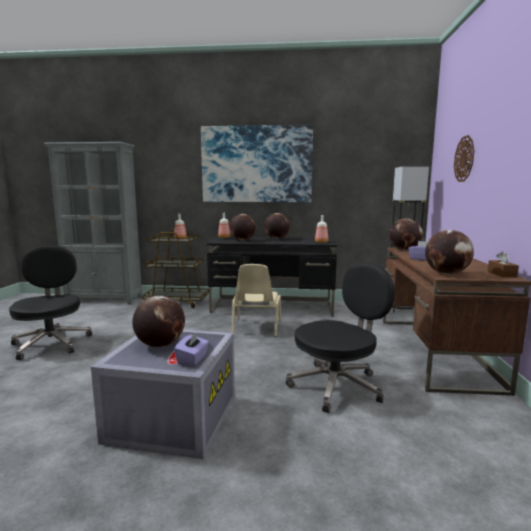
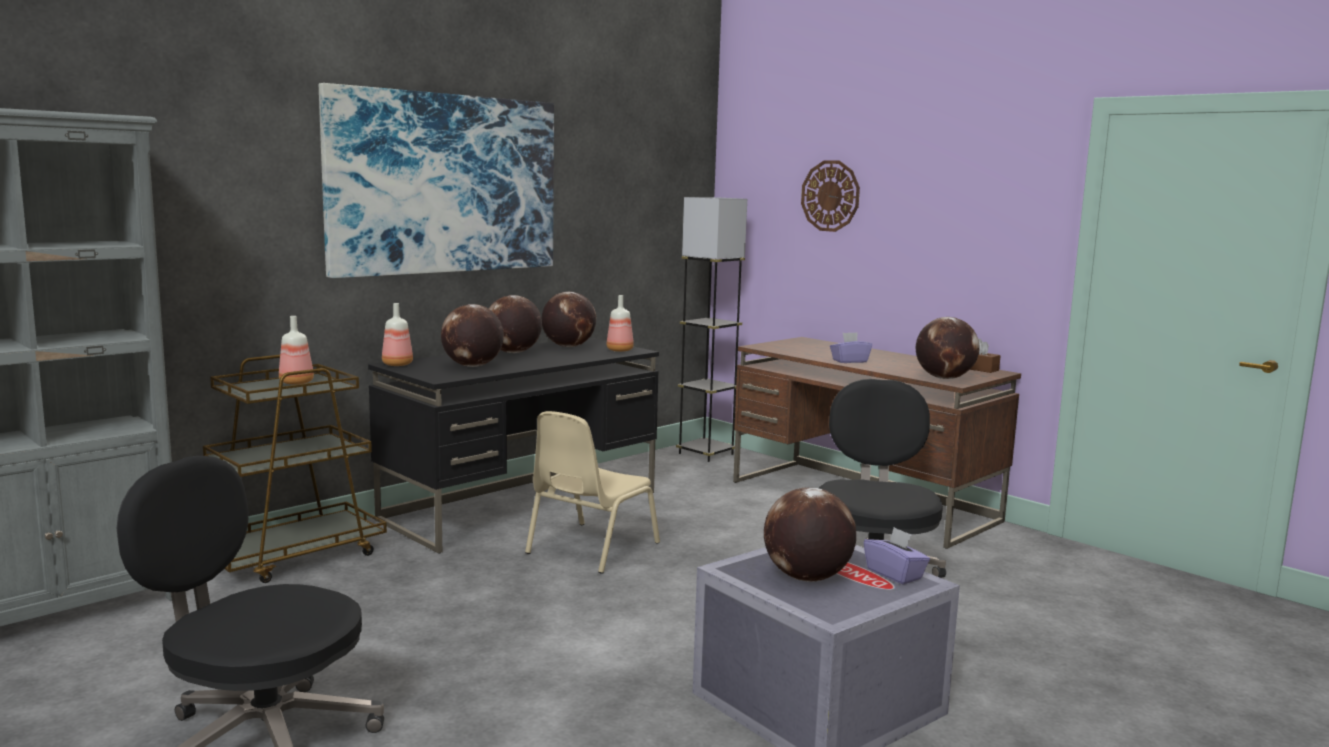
camera: 50 degrees left, 0 degrees up
beige chair [232,264,281,337] -> beige chair turned 75 degrees clockwise [525,411,660,574]
globe [389,218,423,250] -> globe moved to [541,292,596,347]

